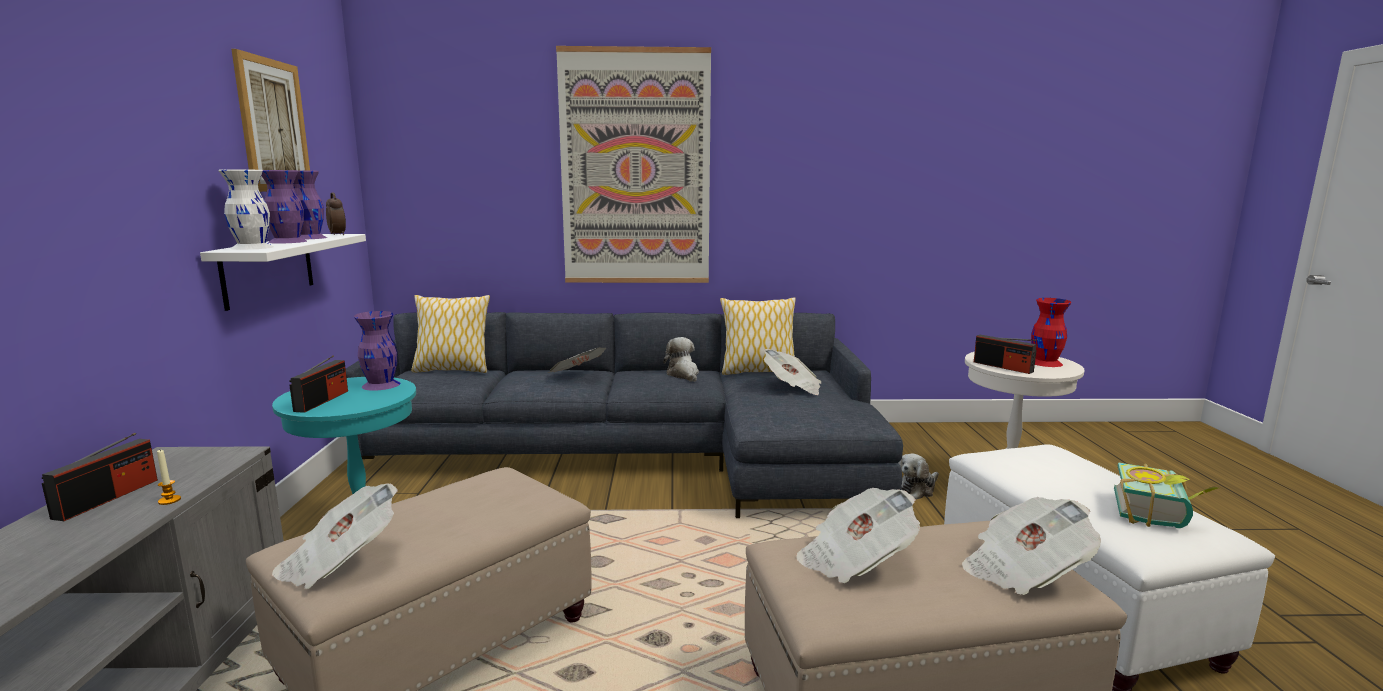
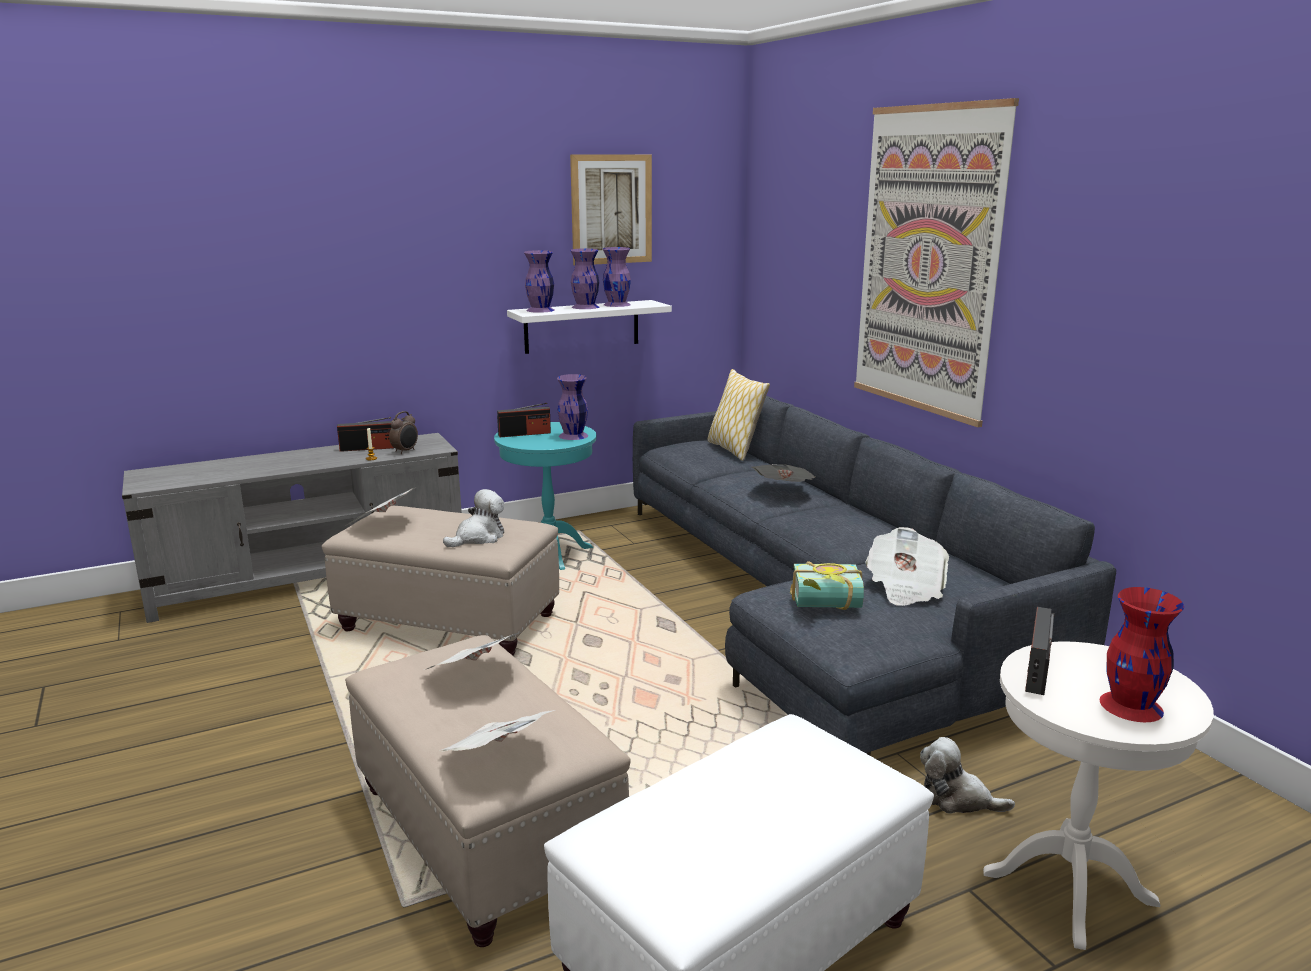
camera: 65 degrees right, 5 degrees up
white vase [219,169,274,250] -> purple vase [524,250,555,313]
alarm clock [326,193,346,235] -> alarm clock moved to [389,411,418,454]
plush toy [663,337,699,382] -> plush toy moved to [443,489,504,547]
pillow [720,297,796,375] -> none
book [1114,462,1218,528] -> book moved to [790,561,864,610]

